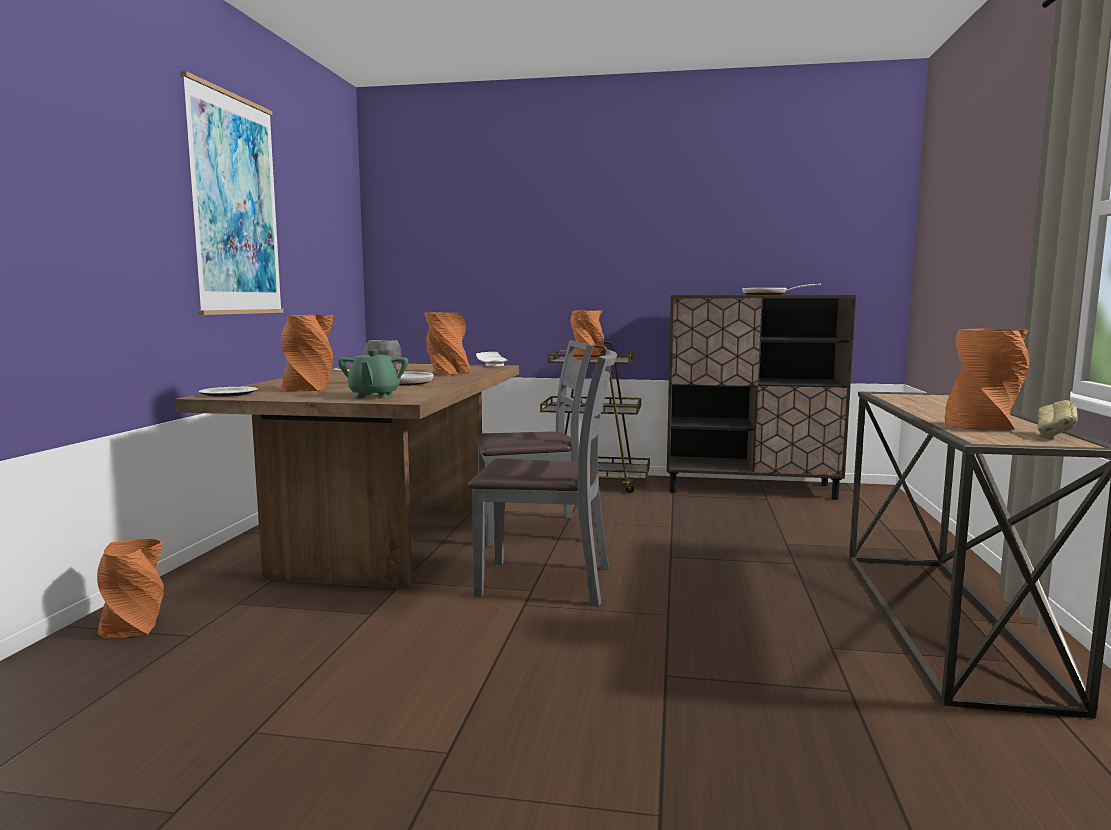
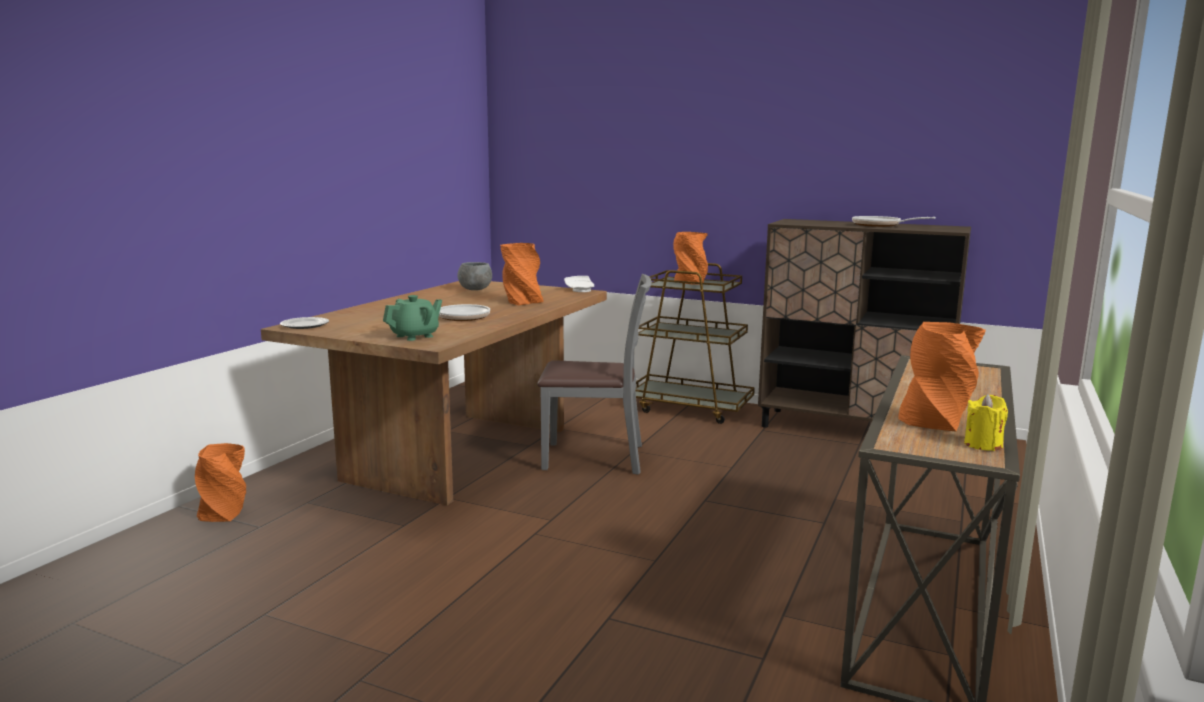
camera: 15 degrees right, 5 degrees up
picture [180,71,284,315] -> none
orange vase [280,315,333,392] -> none
green teapot [338,349,408,398] -> green teapot turned 150 degrees counterclockwise [383,295,442,341]
grey chair [468,350,617,606] -> none
bread [1037,400,1078,438] -> yellow candle [964,394,1008,451]

